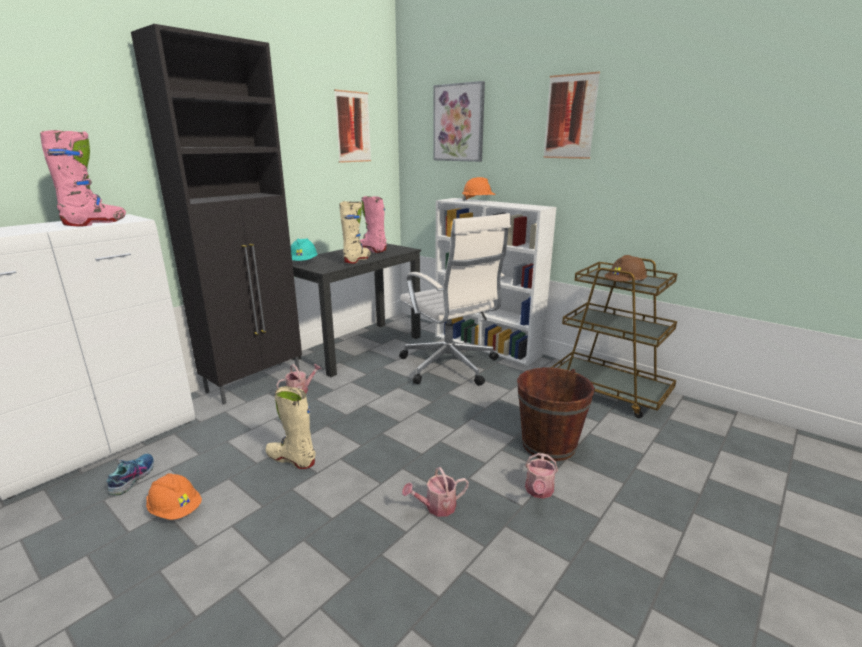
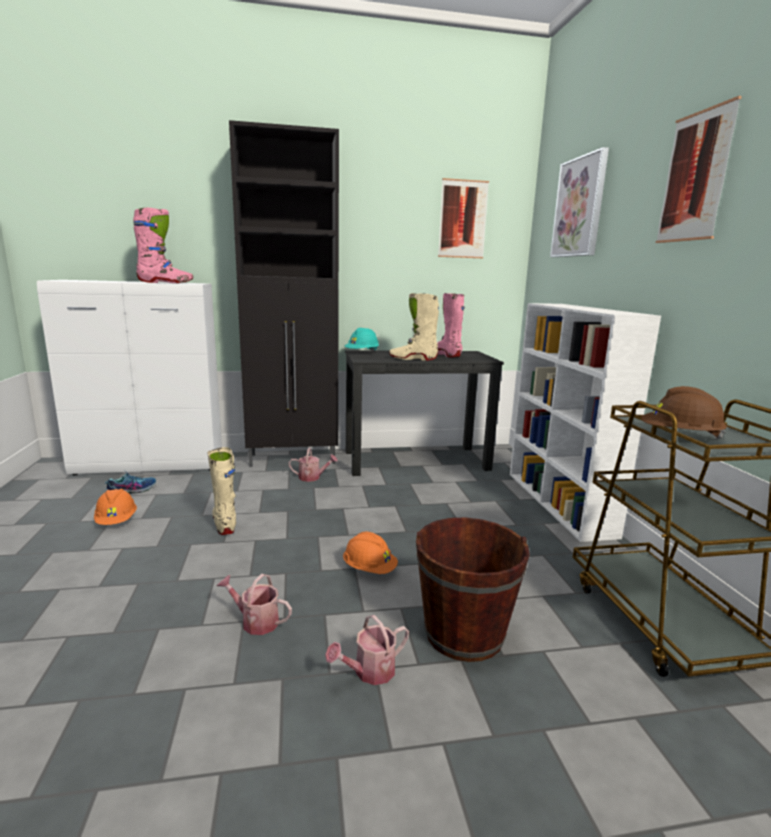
camera: 40 degrees right, 5 degrees down
beige boot [340,201,370,264] -> beige boot turned 150 degrees counterclockwise [389,293,439,361]
white office chair [399,213,511,386] -> none
orange hard hat [462,177,495,201] -> orange hard hat moved to [343,531,398,574]

